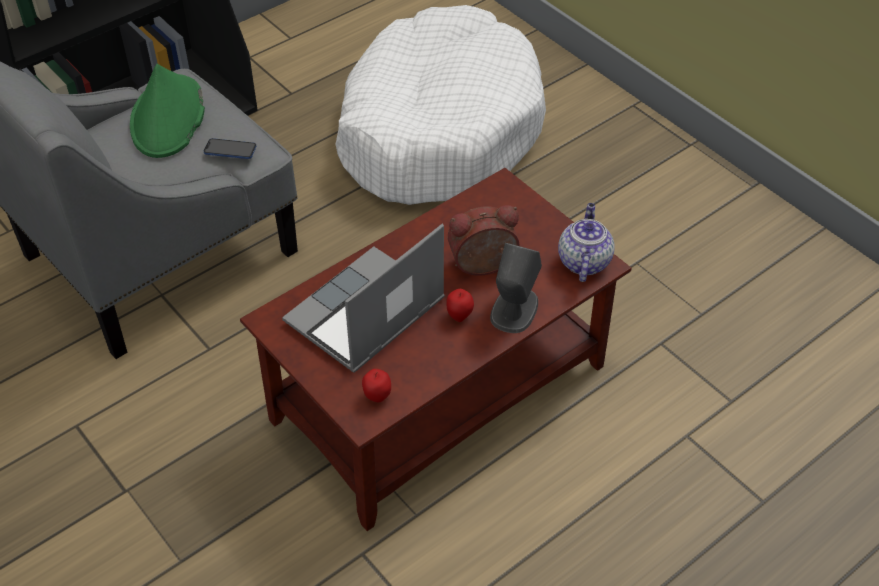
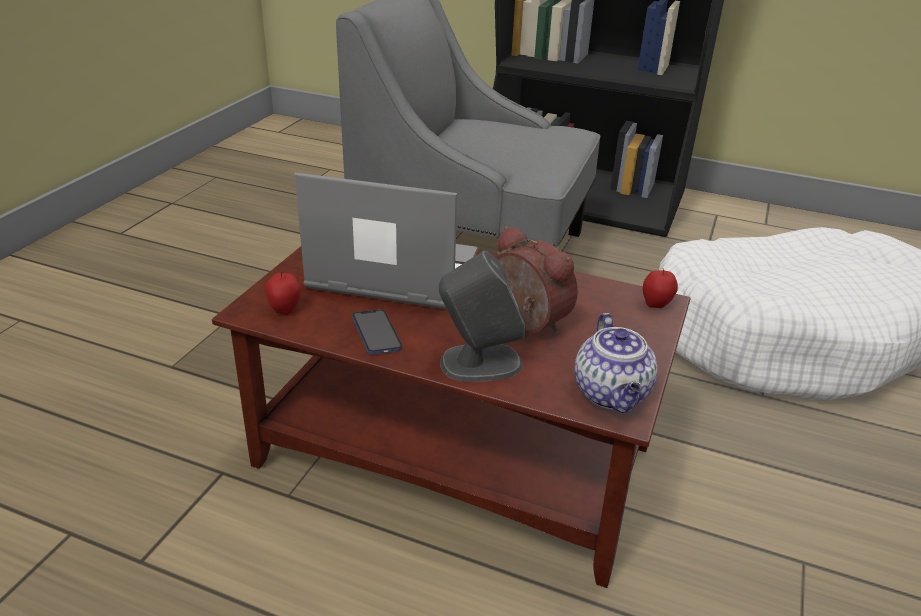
camera: 60 degrees right, 15 degrees down
green hat [130,64,205,158] -> none
phone [204,138,257,159] -> phone moved to [352,310,402,354]
apple [446,289,474,322] -> apple moved to [643,268,678,308]
teapot [558,203,614,282] -> teapot turned 105 degrees clockwise [574,313,658,413]

